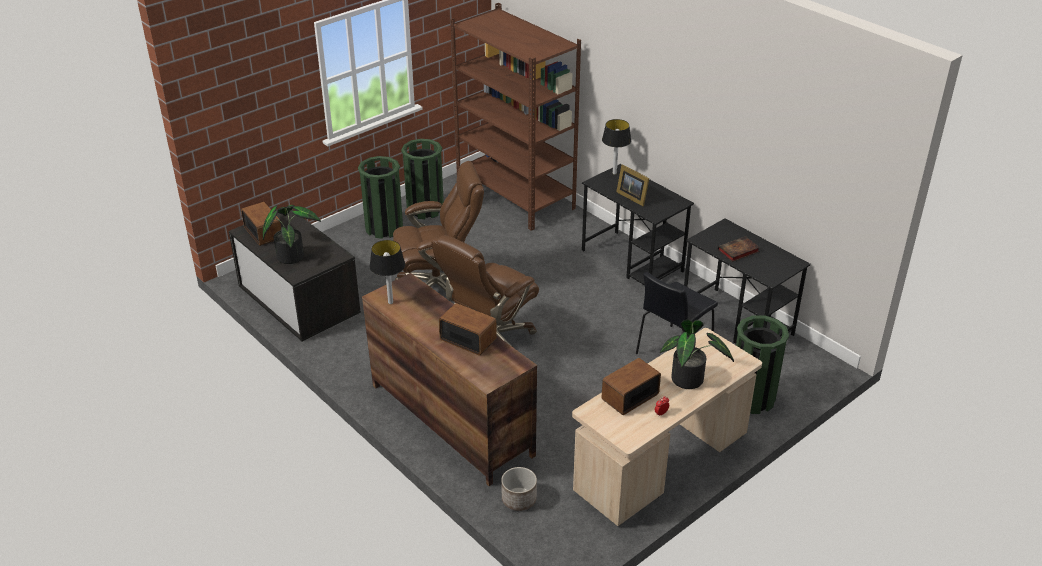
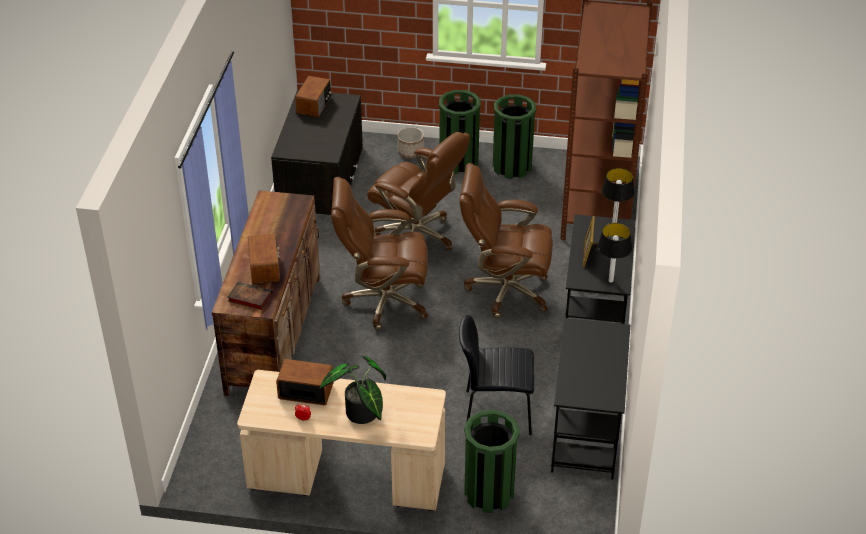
camera: 50 degrees right, 5 degrees up
potted plant [263,205,321,264] -> none
table lamp [370,240,405,304] -> table lamp moved to [597,223,632,283]
planter [501,467,537,511] -> planter moved to [397,127,424,158]
book [718,236,760,262] -> book moved to [227,282,273,310]
none -> brown office chair [459,163,553,319]

